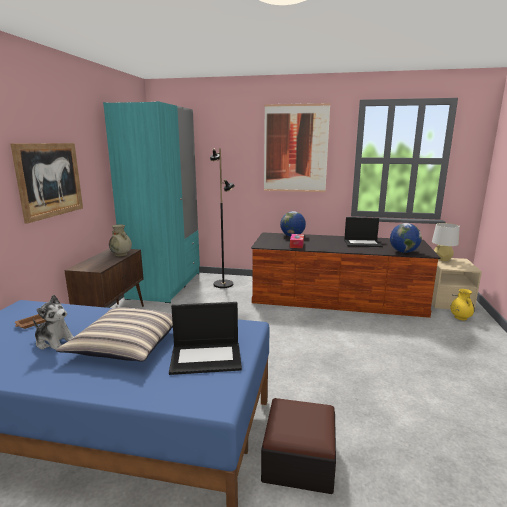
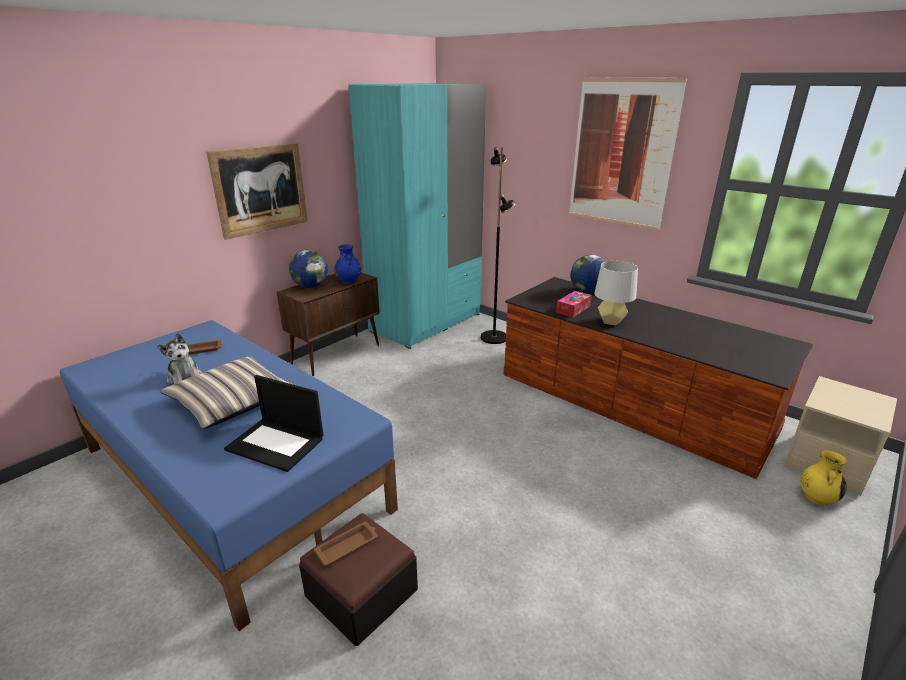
camera: 30 degrees right, 10 degrees up
beige vase [109,224,132,257] -> blue vase [334,244,361,284]
laptop [344,217,383,247] -> none
globe [390,223,422,253] -> globe moved to [289,250,328,288]
grey table lamp [432,223,460,261] -> grey table lamp moved to [594,261,638,325]
none -> brown tray [314,522,378,566]

